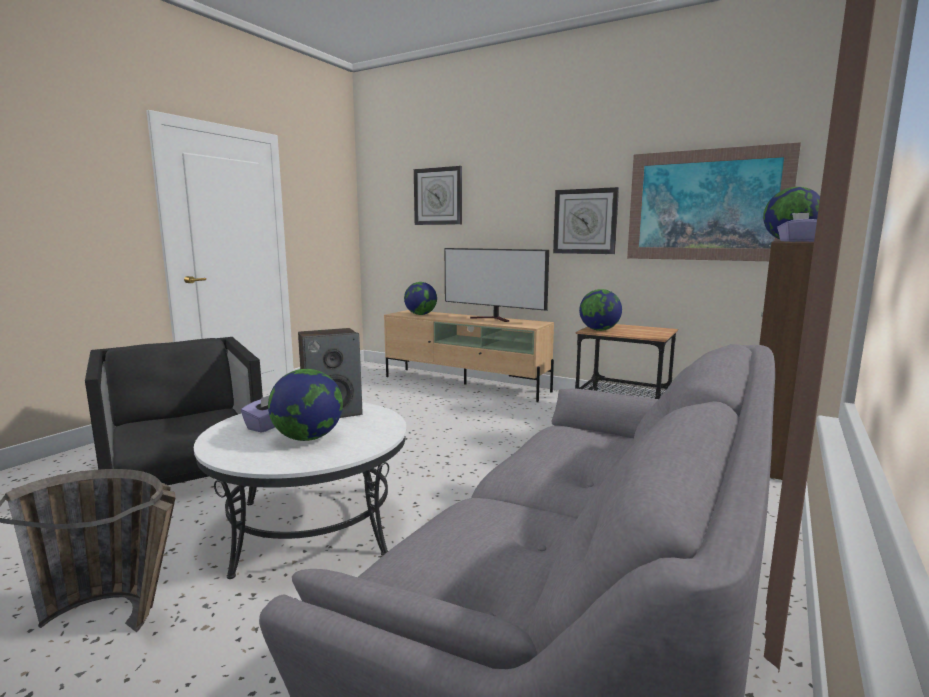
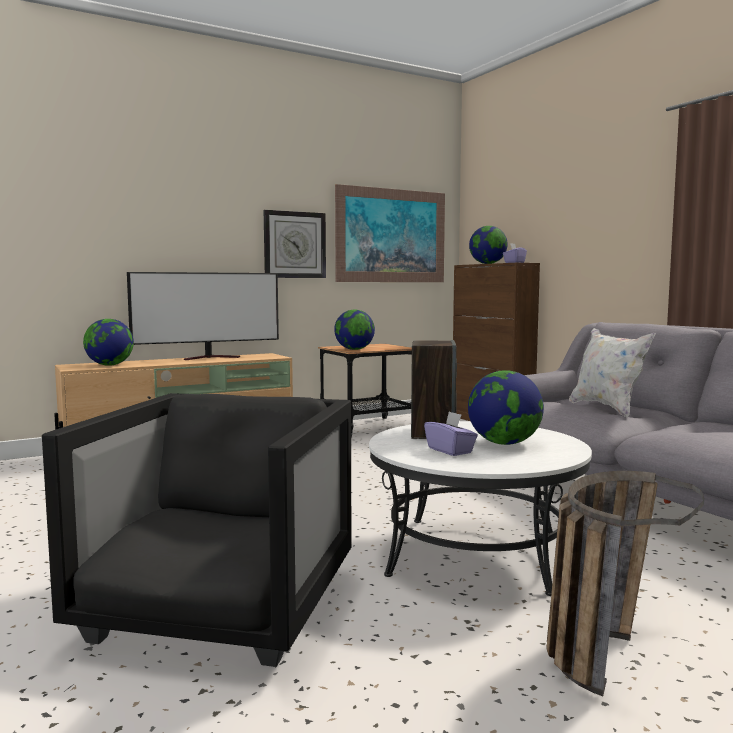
camera: 60 degrees left, 5 degrees down
black armchair [85,337,263,485] -> black armchair turned 105 degrees clockwise [42,393,351,667]
wall clock [414,166,462,225] -> none
none -> white pillow [569,328,656,417]

